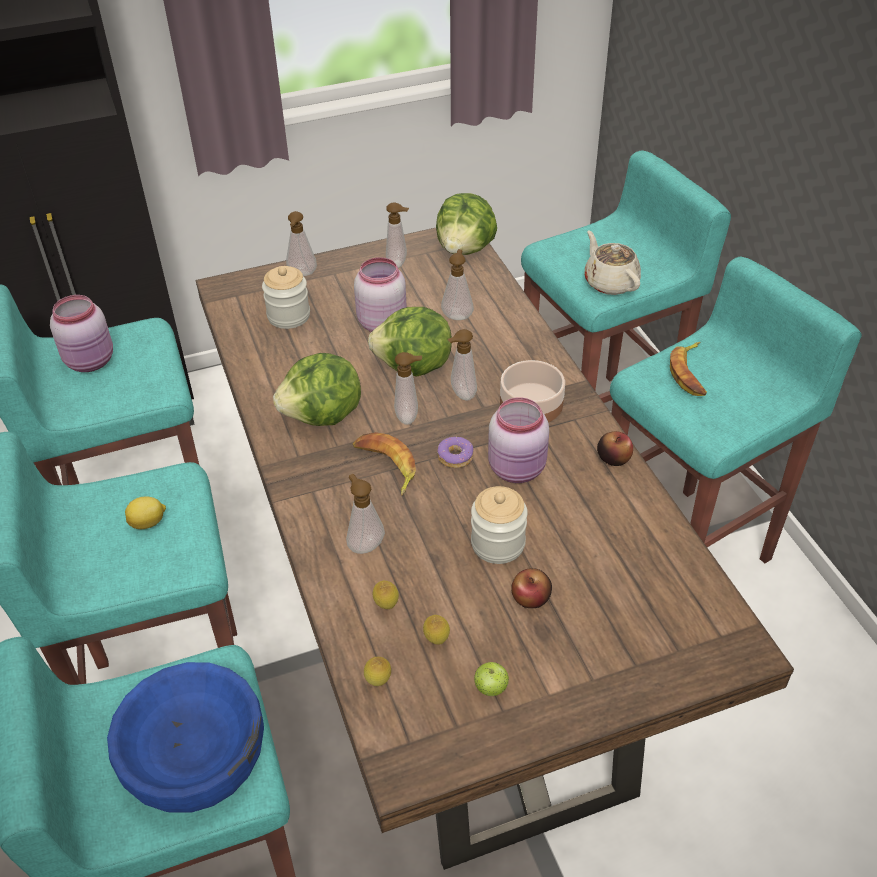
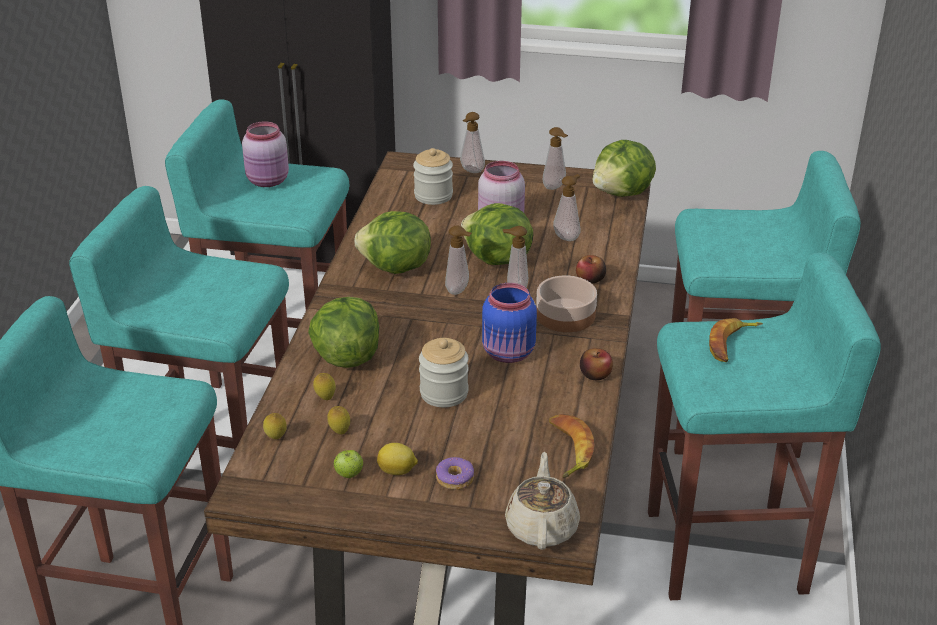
camera: 30 degrees right, 10 degrees down
blue bowl [107,662,264,813] -> none
lemon [125,497,166,529] -> lemon moved to [377,443,418,475]
soap dispenser [346,474,385,554] -> lettuce [308,297,379,368]
banana [353,432,416,496] -> banana moved to [549,414,595,478]
donut [437,436,473,468] -> donut moved to [436,457,474,490]
pink jar [488,397,549,483] -> blue jar [482,283,537,363]
apple [511,568,552,608] -> apple moved to [576,255,606,284]
beige teapot [585,231,641,295] -> beige teapot moved to [505,452,580,550]

